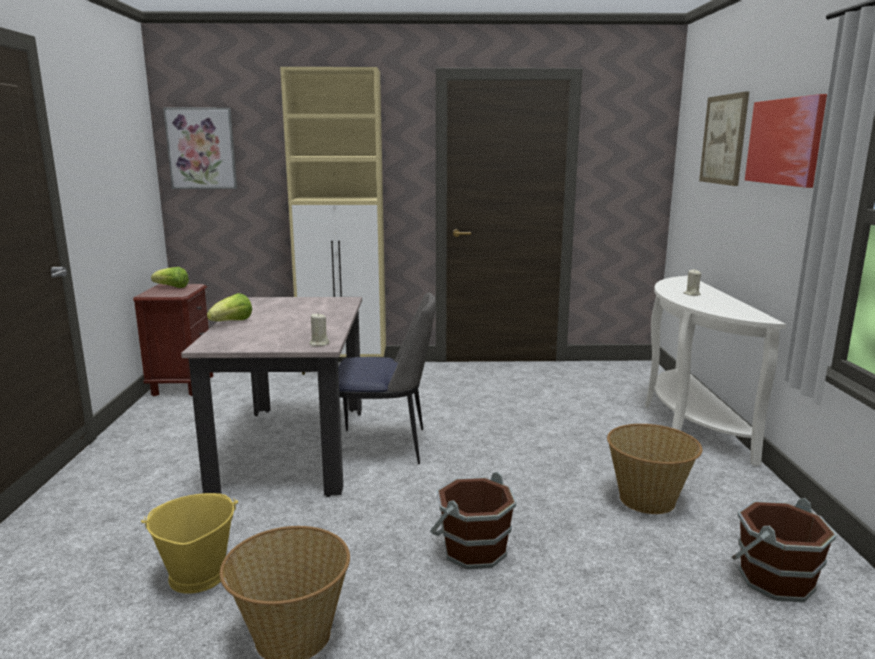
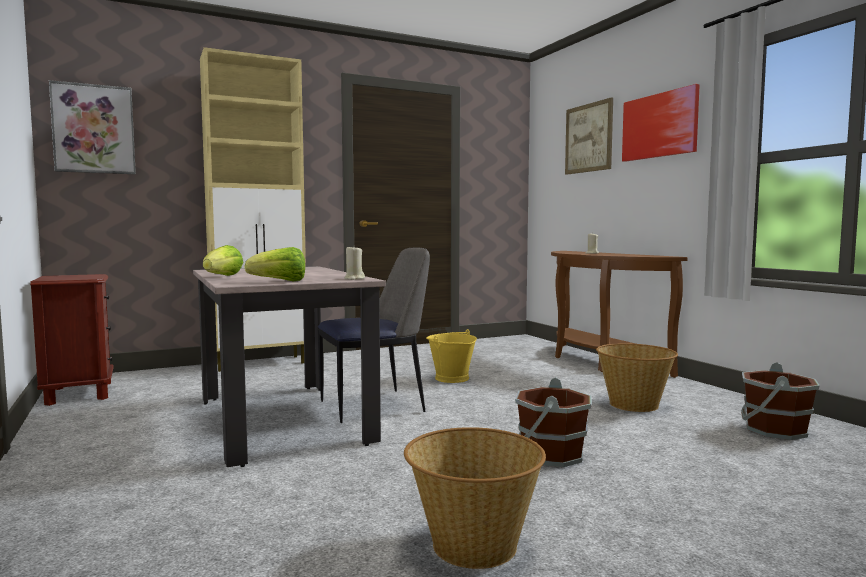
camera: 25 degrees left, 10 degrees down
yellow bucket [141,493,238,594] -> yellow bucket moved to [426,329,477,383]
lettuce [151,267,189,288] -> lettuce moved to [245,247,305,281]
white console table [645,276,786,466] -> brown console table [551,251,688,378]

